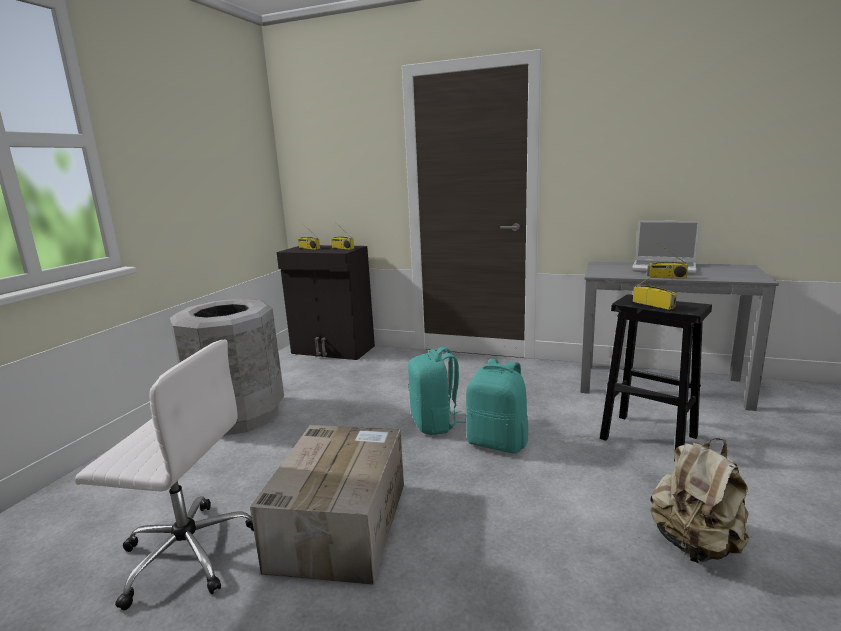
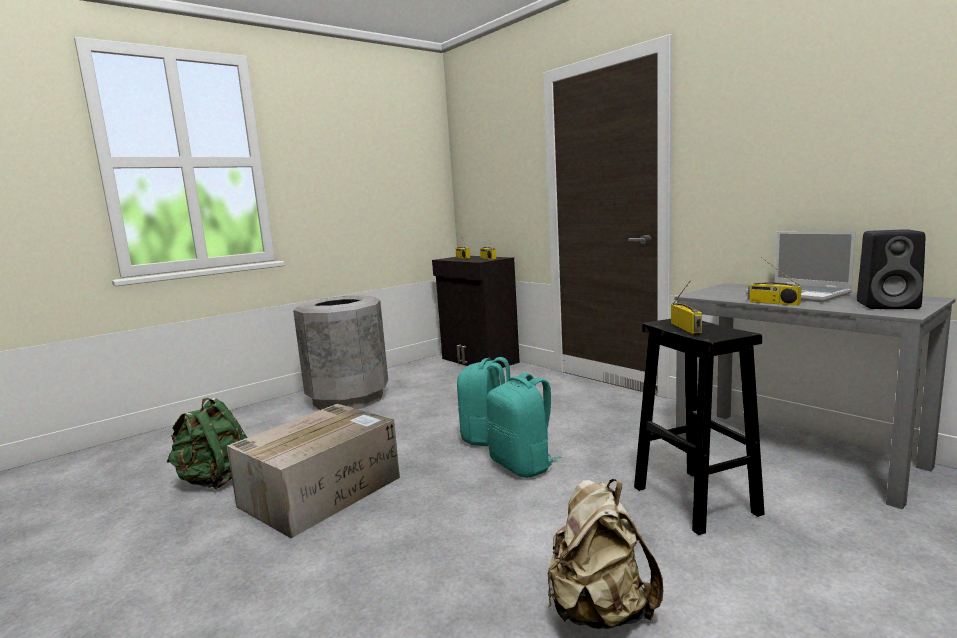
camera: 30 degrees right, 5 degrees down
white office chair [75,340,254,610] -> green backpack [167,398,248,489]
none -> black speaker [857,229,925,309]

